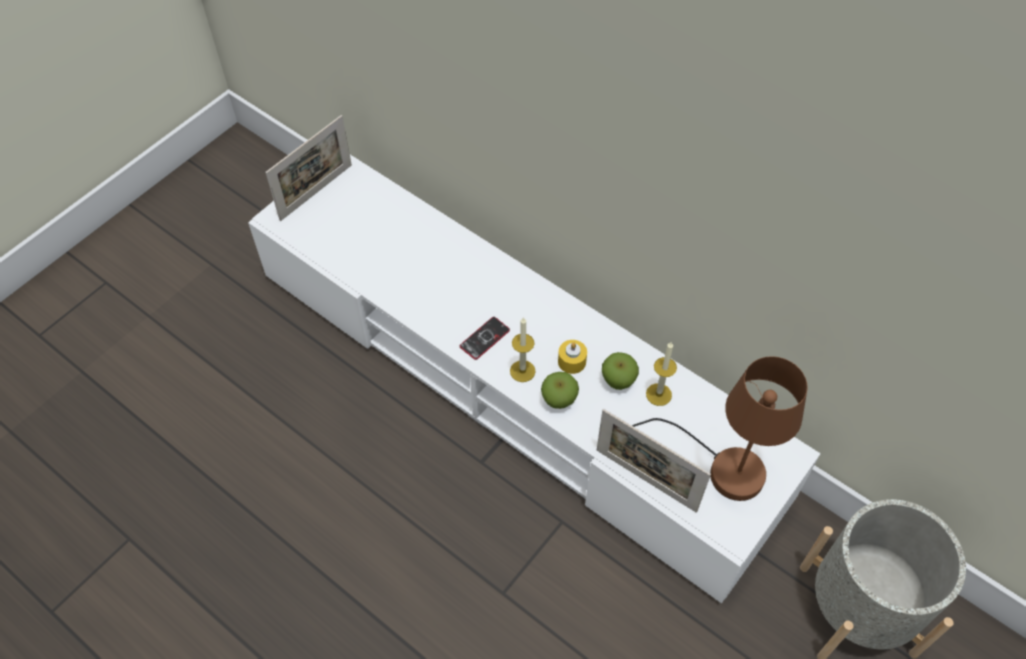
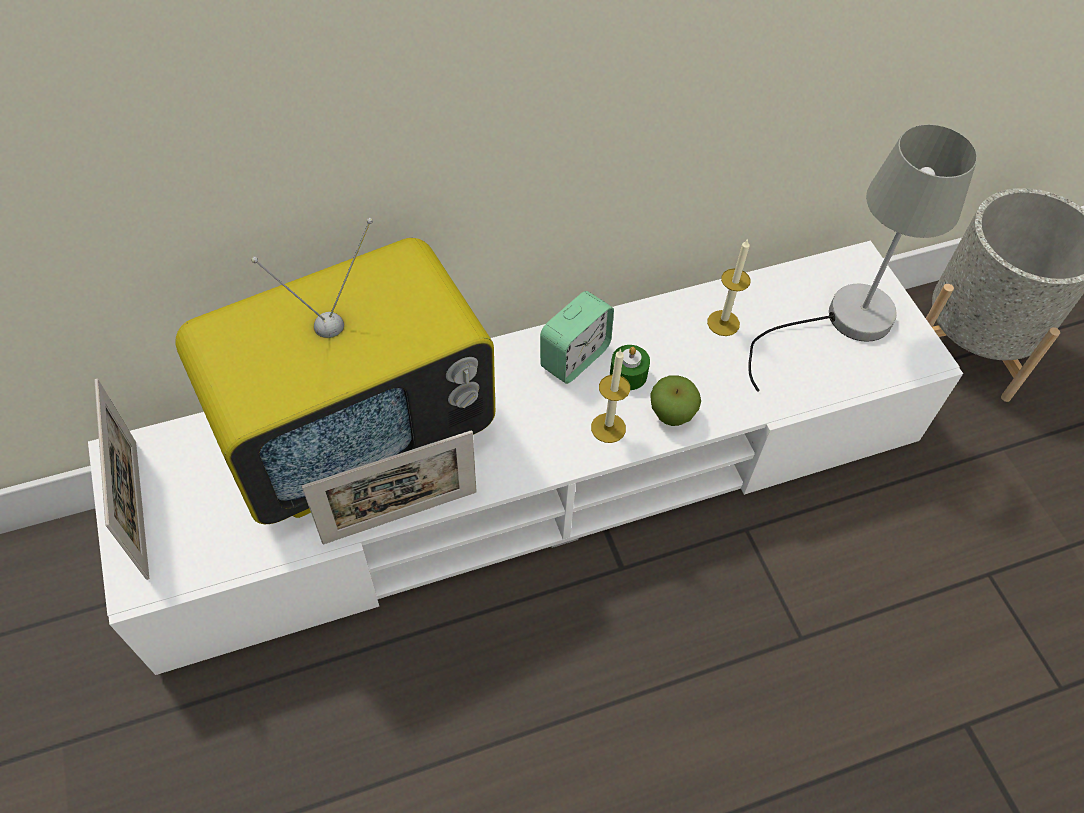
camera: 60 degrees left, 0 degrees up
phone [460,317,510,360] -> none
yellow candle [558,340,587,374] -> green candle [610,345,650,390]
picture frame [597,409,711,513] -> picture frame moved to [302,430,477,545]
apple [602,352,639,390] -> none
brown table lamp [632,356,808,501] -> grey table lamp [748,125,977,392]
none -> television [176,218,495,524]
none -> alarm clock [540,291,614,384]

